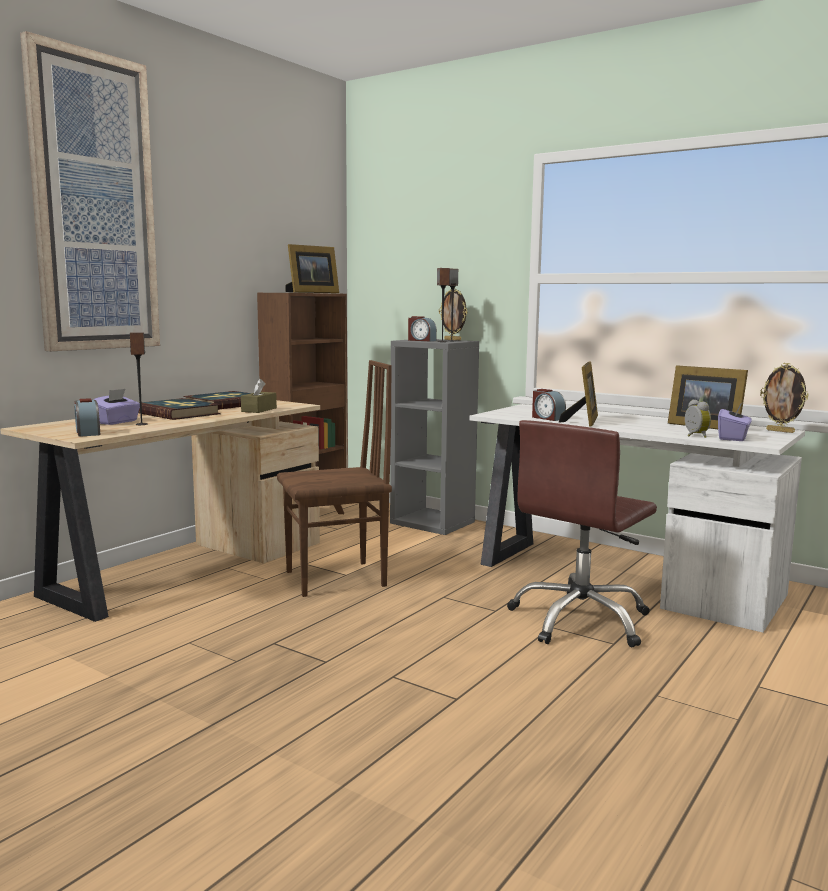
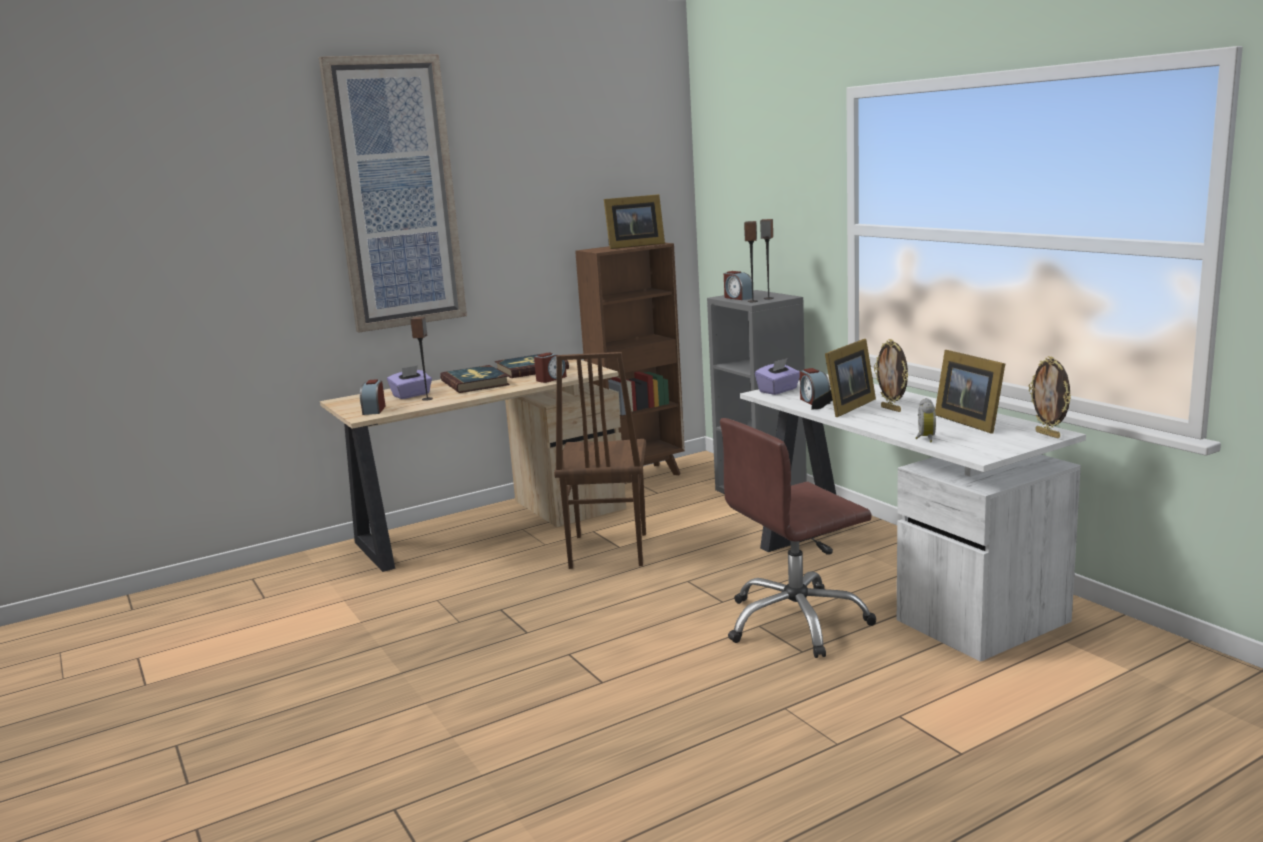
camera: 25 degrees right, 5 degrees up
brown tissue box [241,379,277,413] -> alarm clock [534,353,567,383]
brown chair [277,360,392,597] -> brown chair turned 90 degrees clockwise [554,352,646,569]
picture frame [439,288,467,340] -> picture frame moved to [874,339,909,412]
purple tissue box [718,402,752,441] -> purple tissue box moved to [755,358,800,395]

